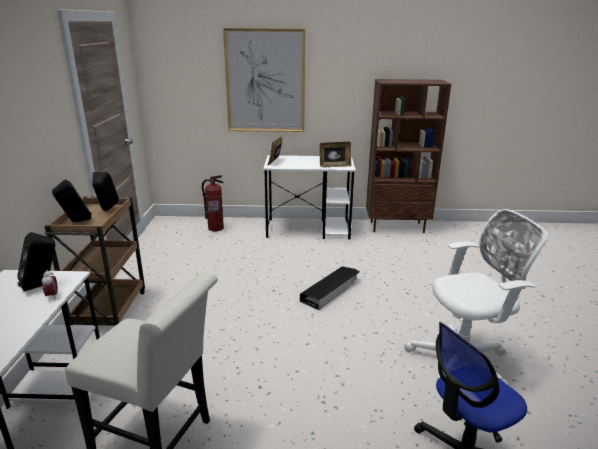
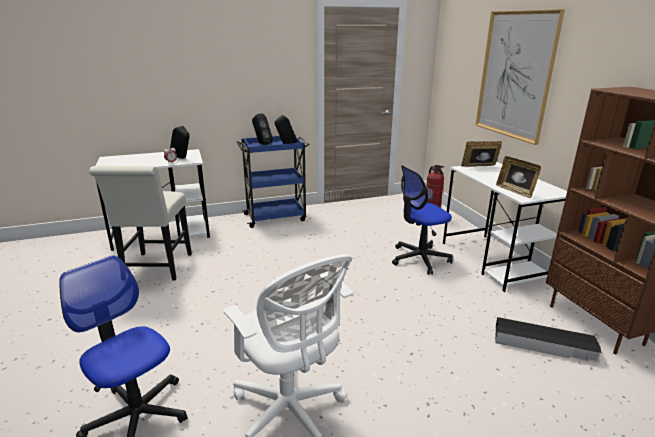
camera: 70 degrees right, 0 degrees up
brown cart [44,196,145,326] -> blue cart [236,135,310,228]
black storage box [300,266,360,310] -> black storage box moved to [495,317,602,361]
none -> office chair [392,165,453,275]

